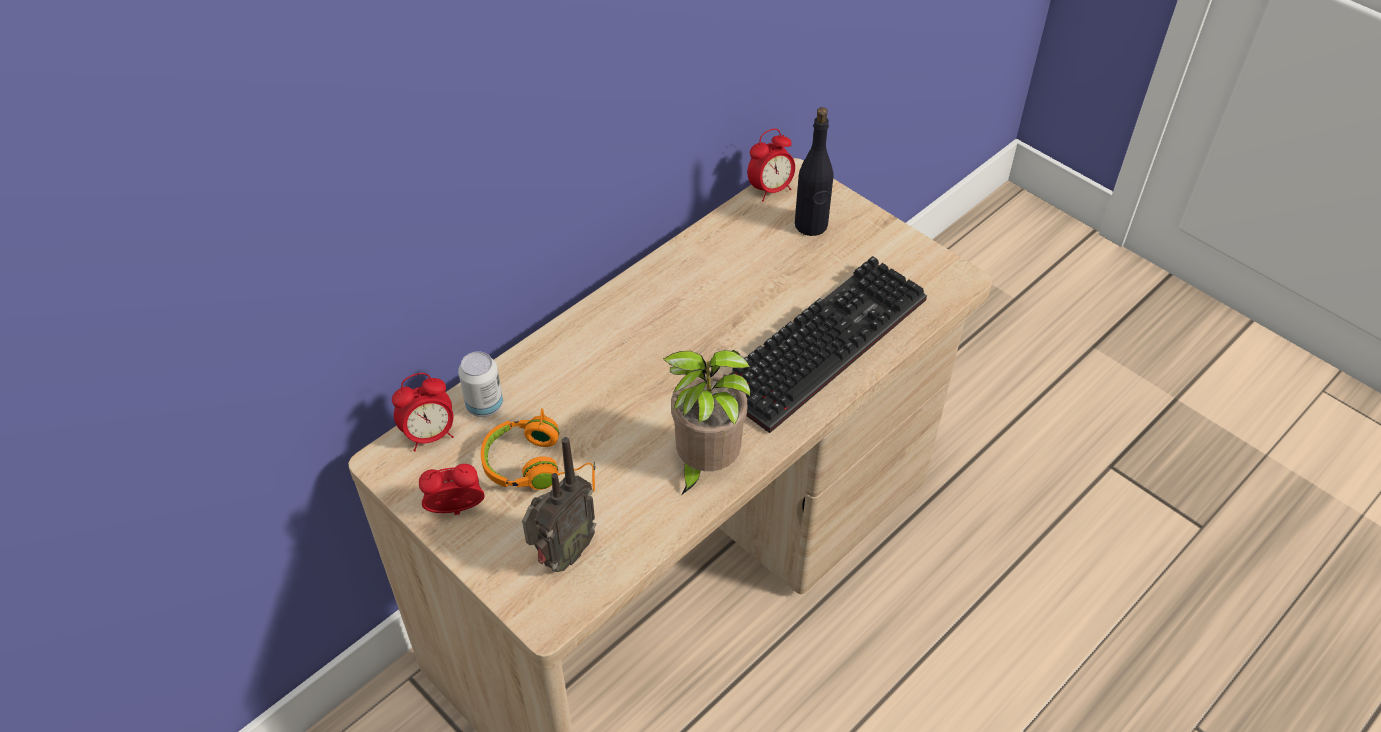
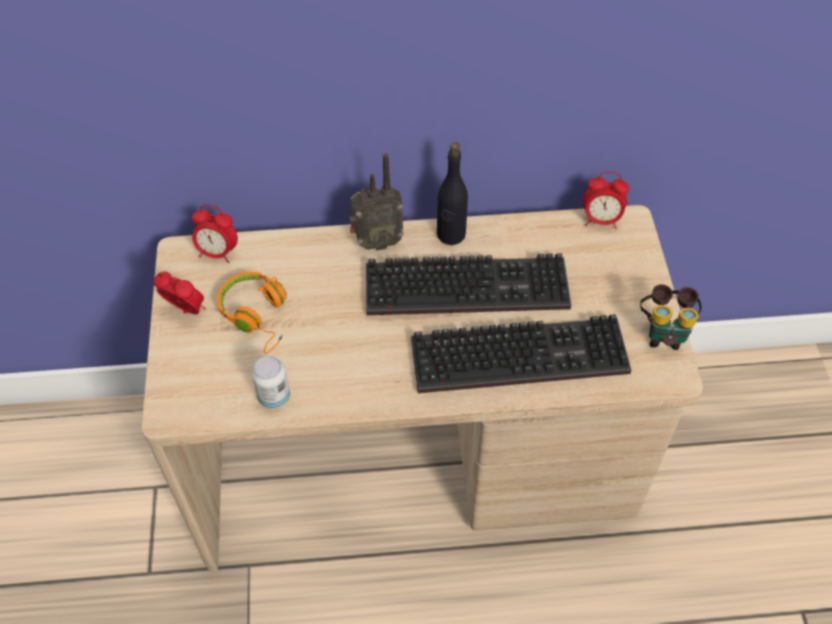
camera: 40 degrees right, 5 degrees up
can [458,351,503,417] -> can moved to [252,356,290,409]
radio [522,437,596,572] -> radio moved to [349,153,404,251]
potted plant [663,350,750,494] -> none
black bottle [795,107,833,236] -> black bottle moved to [437,142,468,245]
none -> keyboard [366,253,571,315]
none -> binoculars [640,284,702,350]

